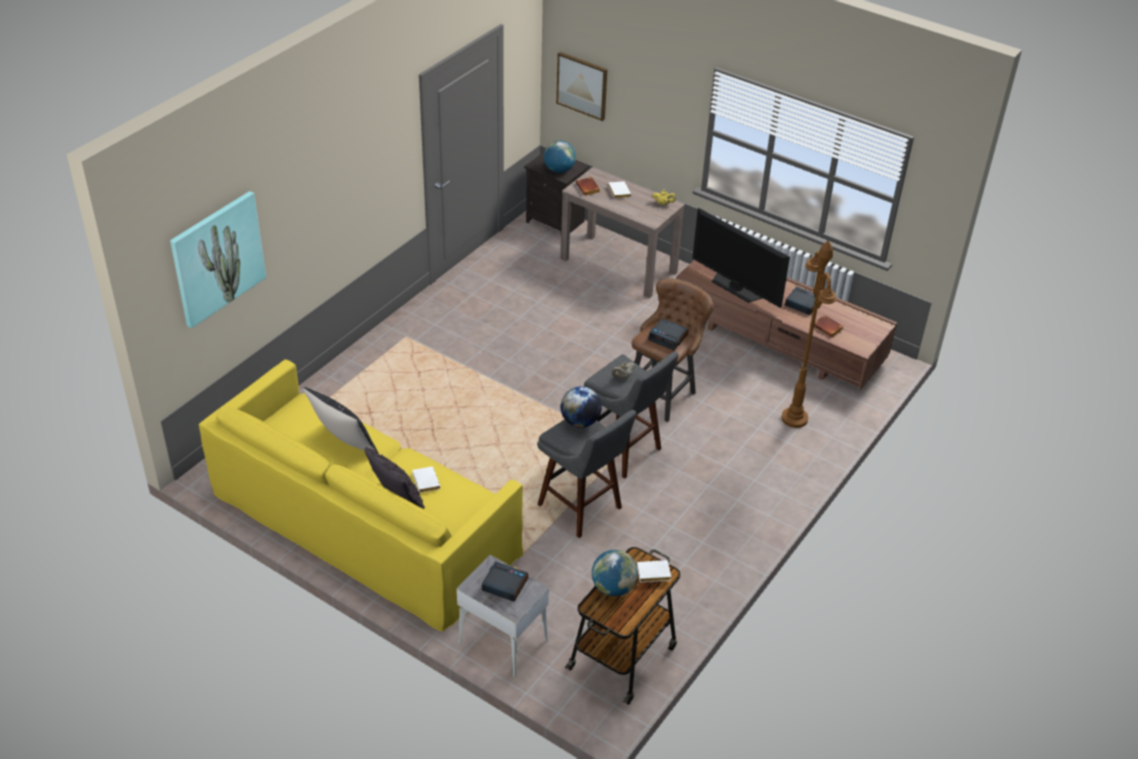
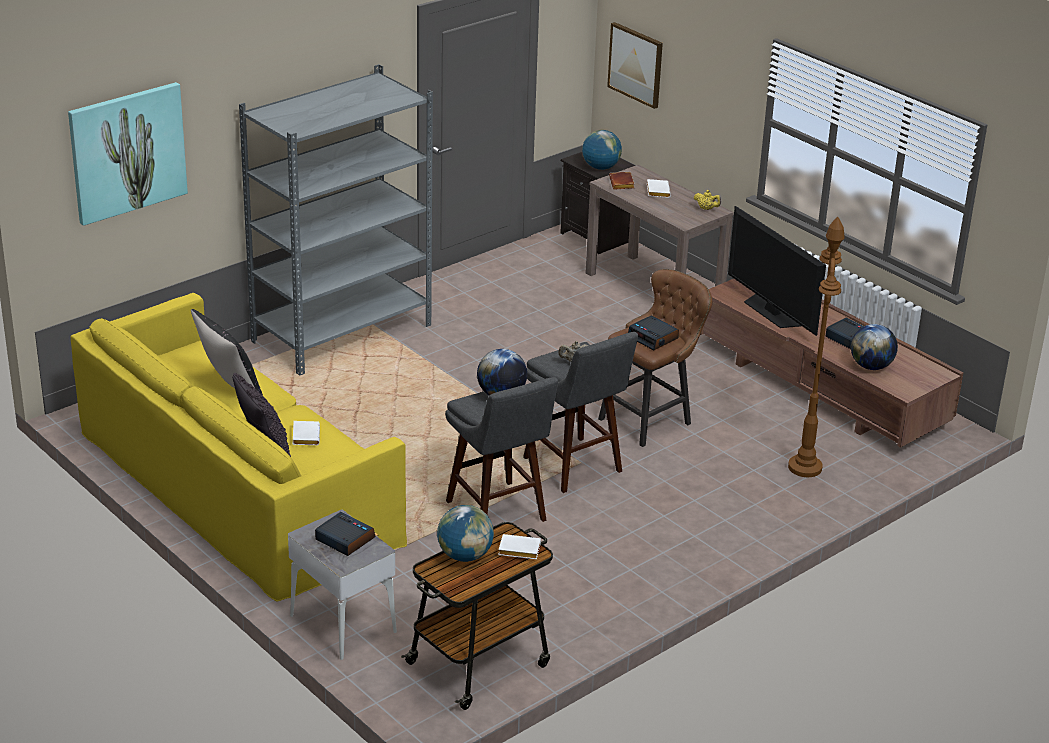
camera: 15 degrees right, 10 degrees down
brown book [814,314,844,337] -> globe [851,324,898,370]
none -> grey bookcase [239,64,433,376]

